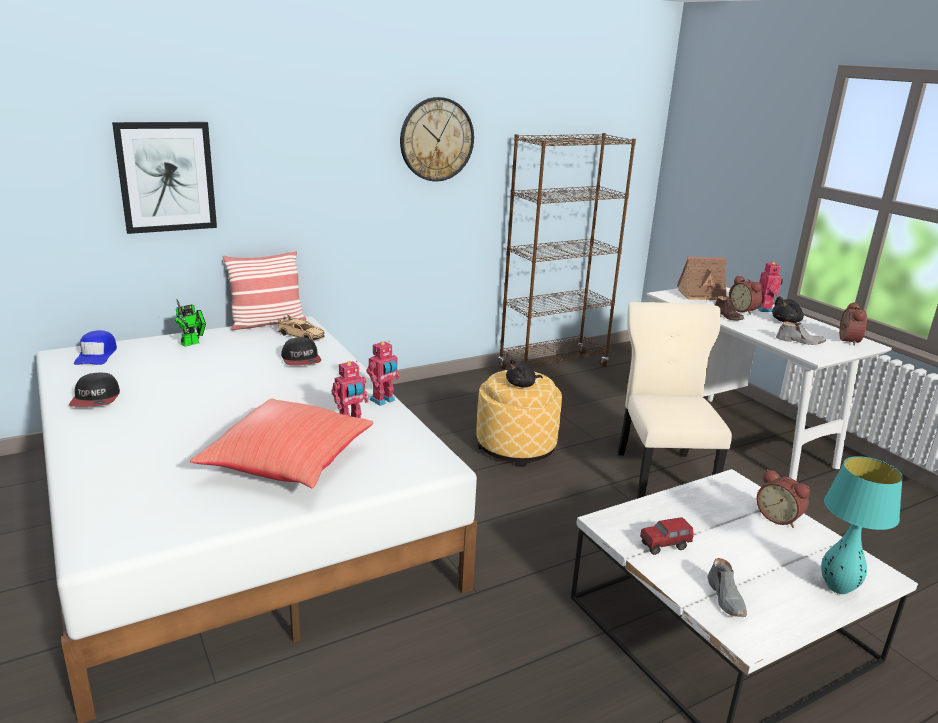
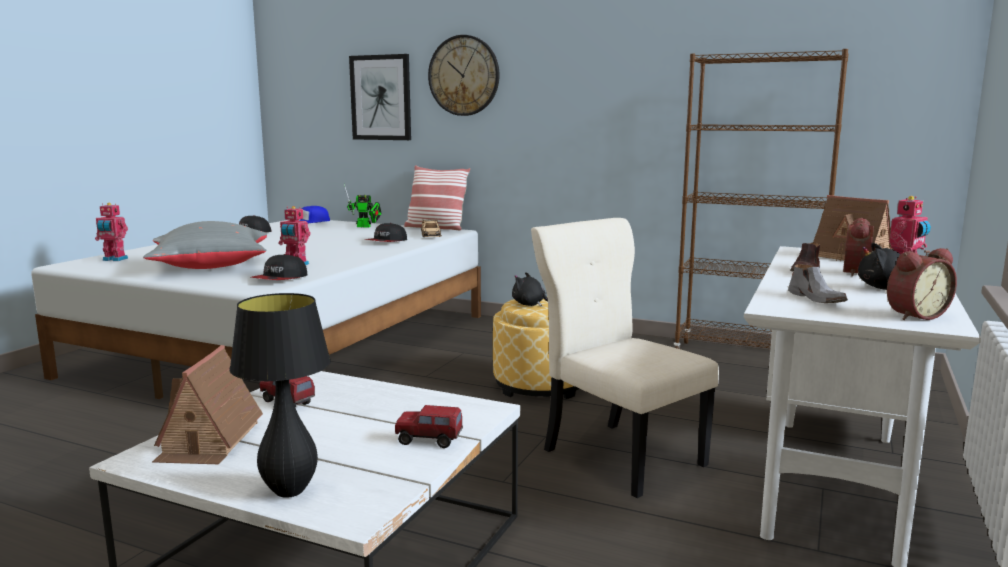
camera: 55 degrees right, 10 degrees down
red pillow [190,398,373,488] -> grey pillow [143,221,267,269]
toy robot [367,341,400,406] -> toy robot moved to [95,203,128,261]
wall clock [400,97,474,182] -> wall clock moved to [428,35,500,116]
beige chair [618,302,732,499] -> beige chair turned 90 degrees counterclockwise [531,218,719,498]
grey shoe [707,558,747,617] -> toy house [152,345,263,464]
alarm clock [757,469,810,528] -> toy truck [395,405,463,448]
turquoise table lamp [821,456,903,594] -> black table lamp [229,293,331,498]
none -> cap [251,254,307,280]

